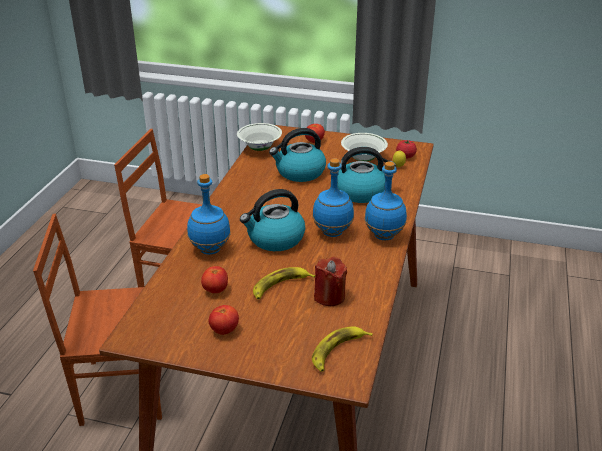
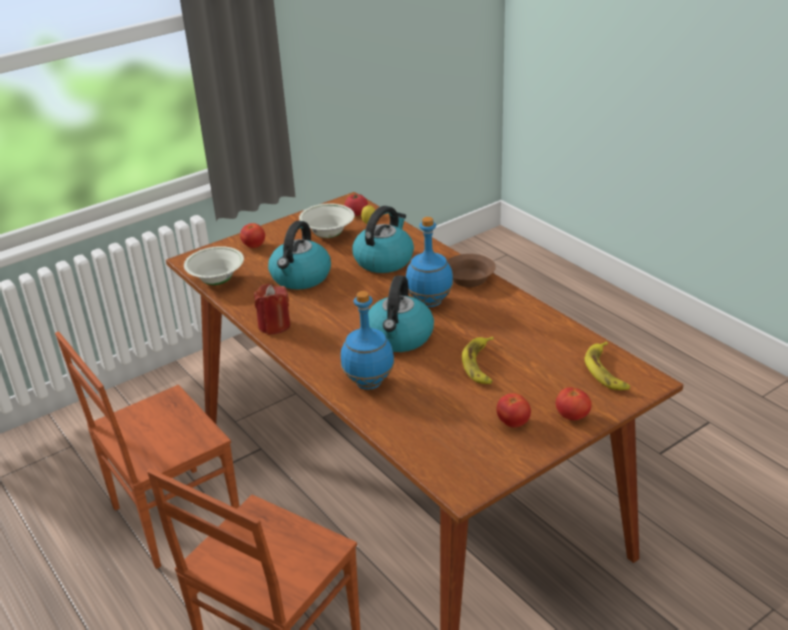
camera: 50 degrees left, 0 degrees up
tomato [201,266,228,293] -> tomato moved to [556,387,592,420]
red candle [314,257,347,306] -> red candle moved to [254,284,290,335]
blue bottle [365,162,407,240] -> brown bowl [447,254,496,287]

